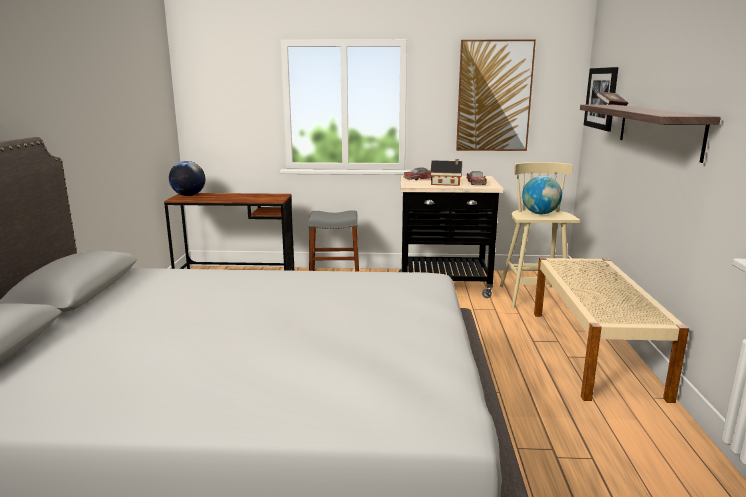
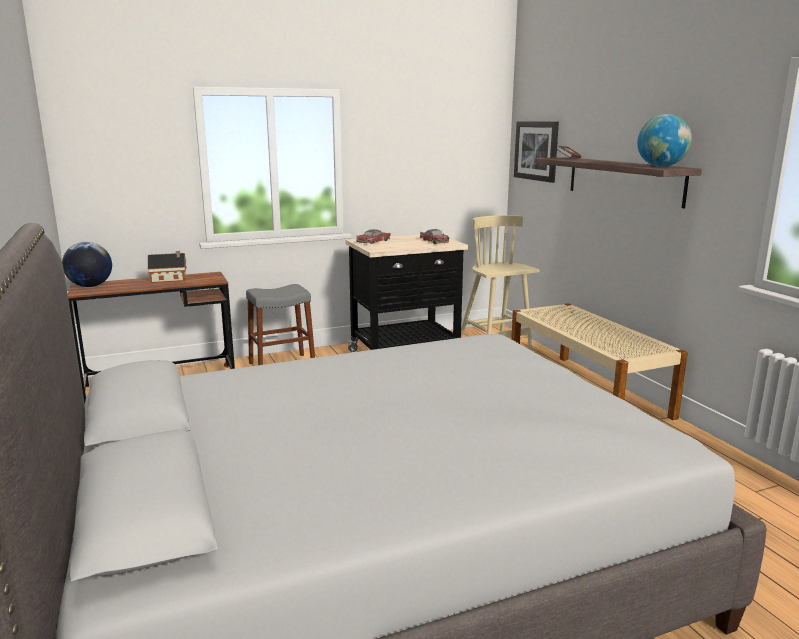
camera: 25 degrees left, 0 degrees up
toy house [430,159,462,186] -> toy house moved to [148,251,186,283]
picture [456,39,536,151] -> none
globe [522,176,562,214] -> globe moved to [637,114,692,167]

